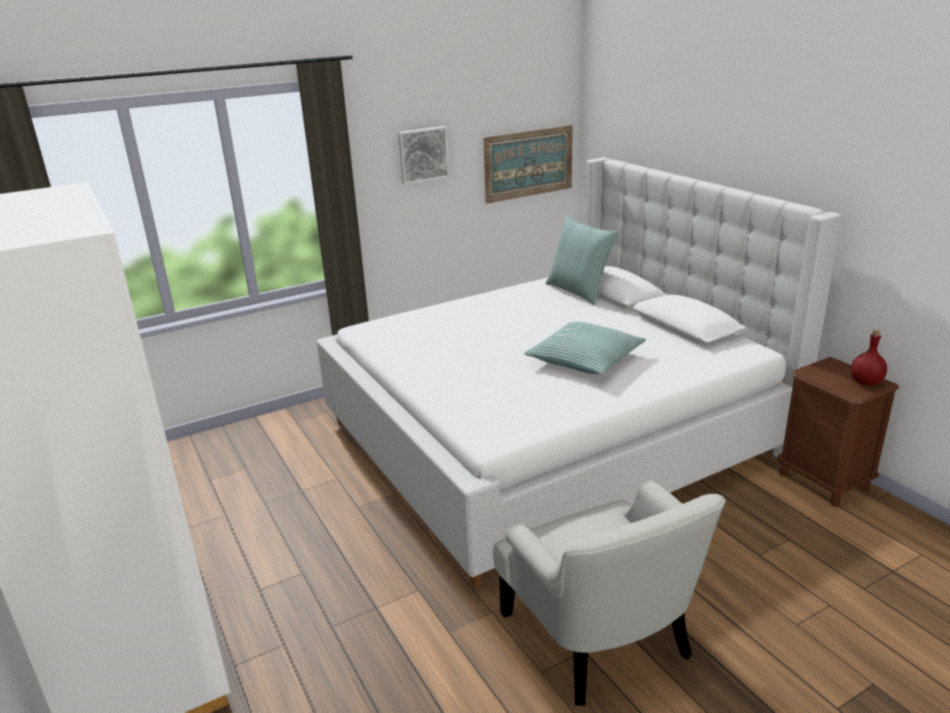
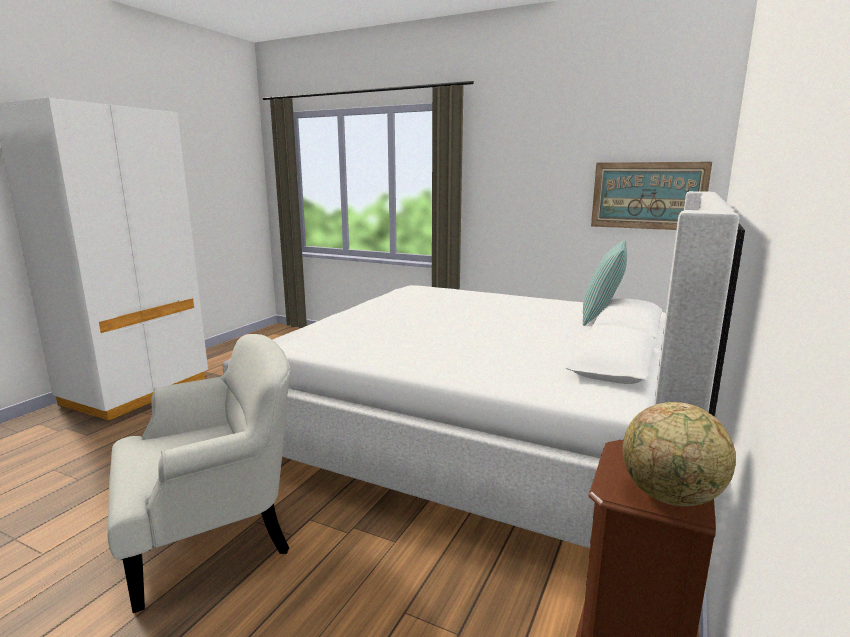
camera: 55 degrees right, 10 degrees down
picture [398,126,449,185] -> none
white armchair [493,480,725,706] -> white armchair turned 150 degrees counterclockwise [107,334,291,613]
pillow [524,322,646,375] -> none
red bottle [851,330,887,386] -> globe [622,402,736,506]

